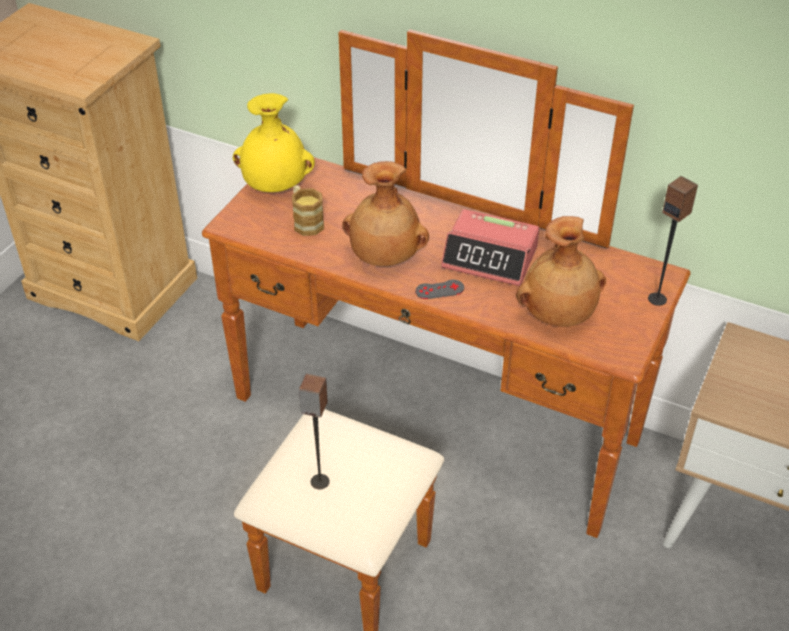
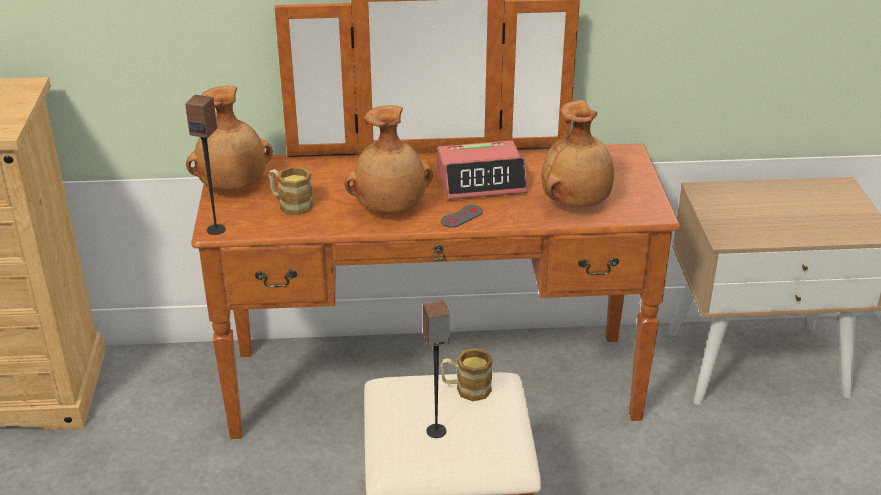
camera: 30 degrees left, 10 degrees down
yellow vase [233,93,315,192] -> brown vase [186,86,273,190]
speaker [648,176,698,306] -> speaker moved to [185,95,226,235]
none -> mug [441,348,493,401]

